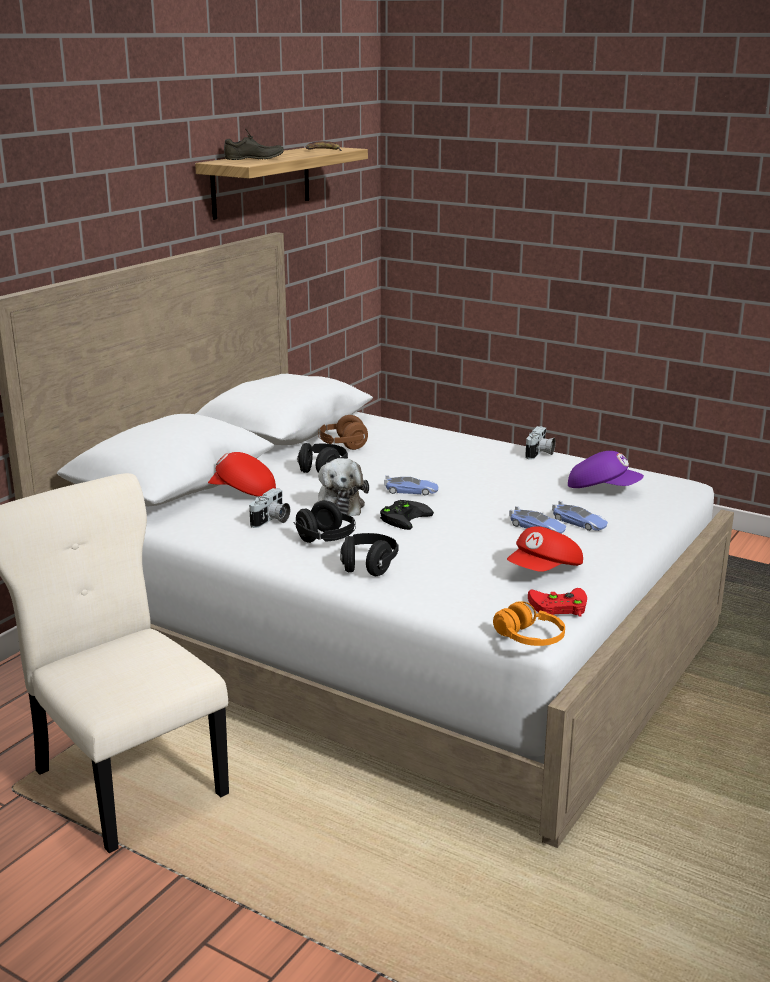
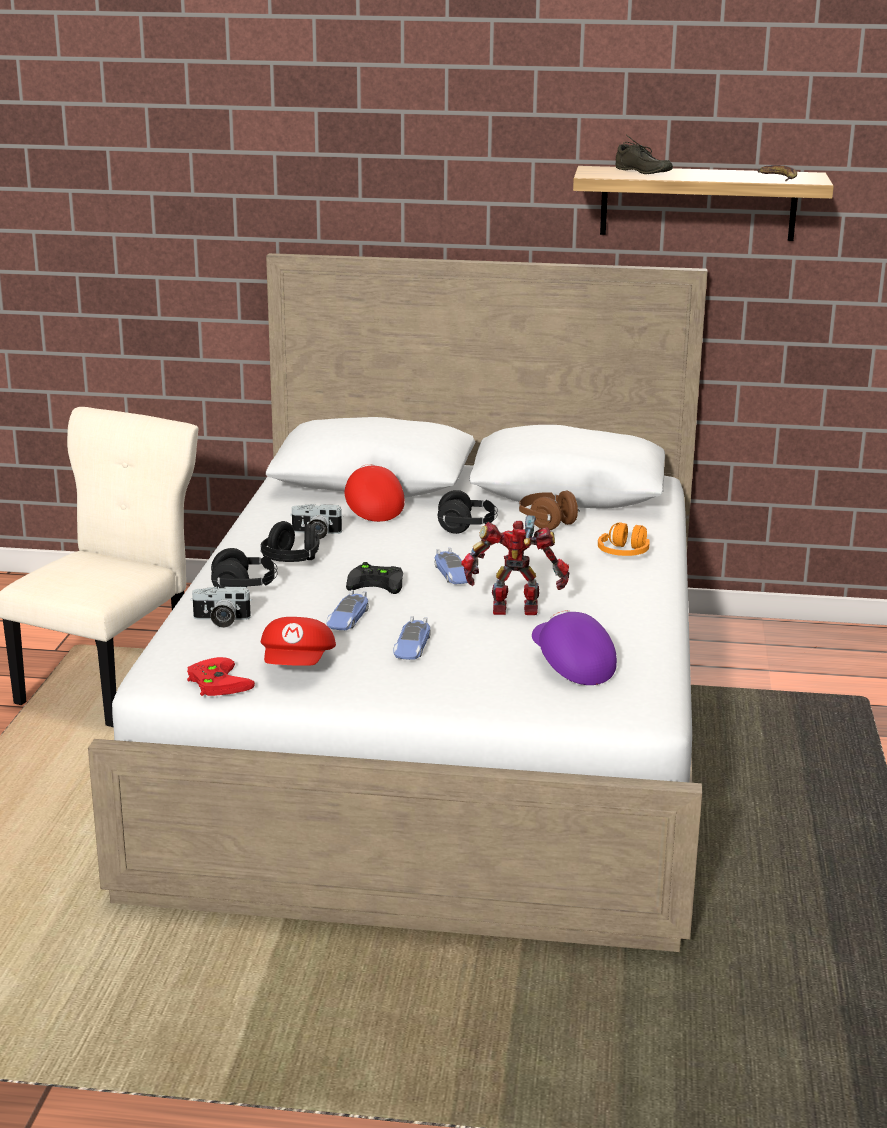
camera: 65 degrees right, 0 degrees up
plush toy [314,458,369,516] -> none
orange headphones [493,602,565,646] -> orange headphones moved to [598,523,650,556]
red cap [507,526,583,572] -> red cap turned 105 degrees counterclockwise [261,617,336,666]
camera [525,426,556,460] -> camera moved to [190,587,252,628]
toy car [552,501,608,531] -> toy car moved to [326,590,369,630]
purple cap [568,451,644,488] -> purple cap turned 150 degrees clockwise [532,610,617,685]
none -> toy robot [461,515,569,615]

